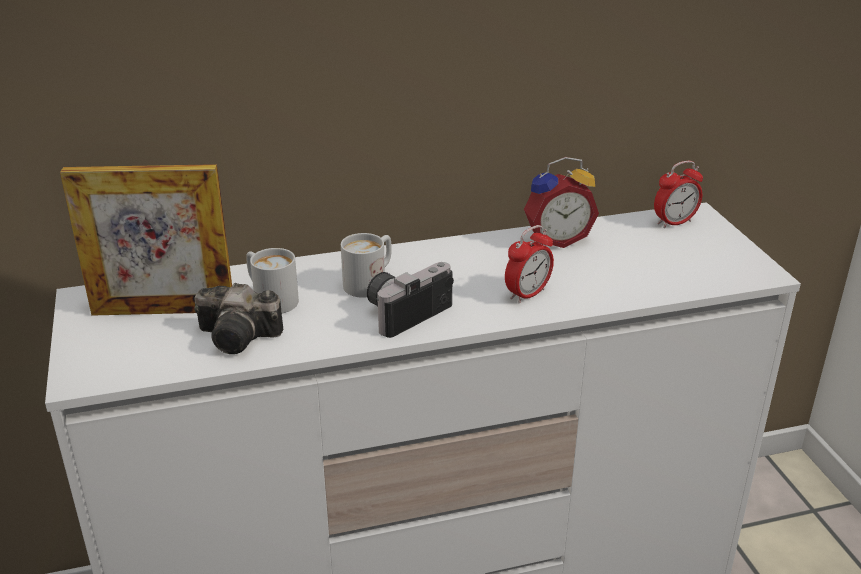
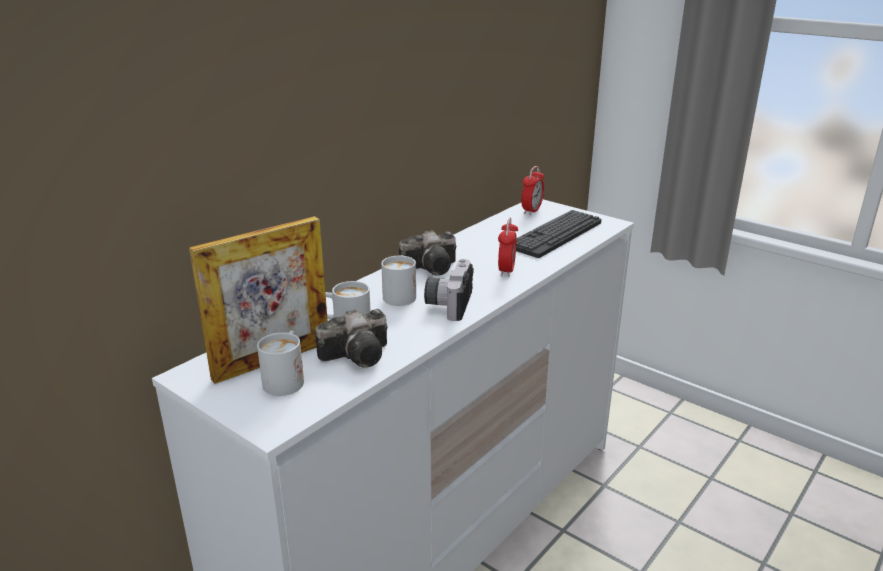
camera: 35 degrees left, 5 degrees down
alarm clock [524,157,599,248] -> none
none -> white mug [257,330,304,396]
none -> camera [399,230,456,276]
none -> keyboard [516,210,601,258]

